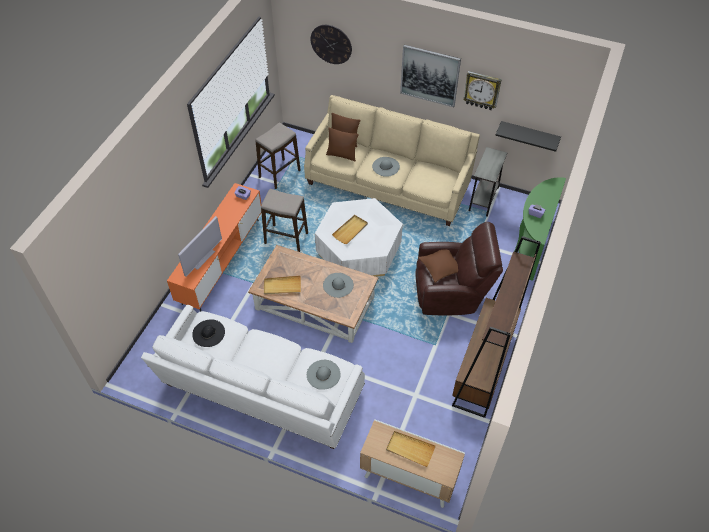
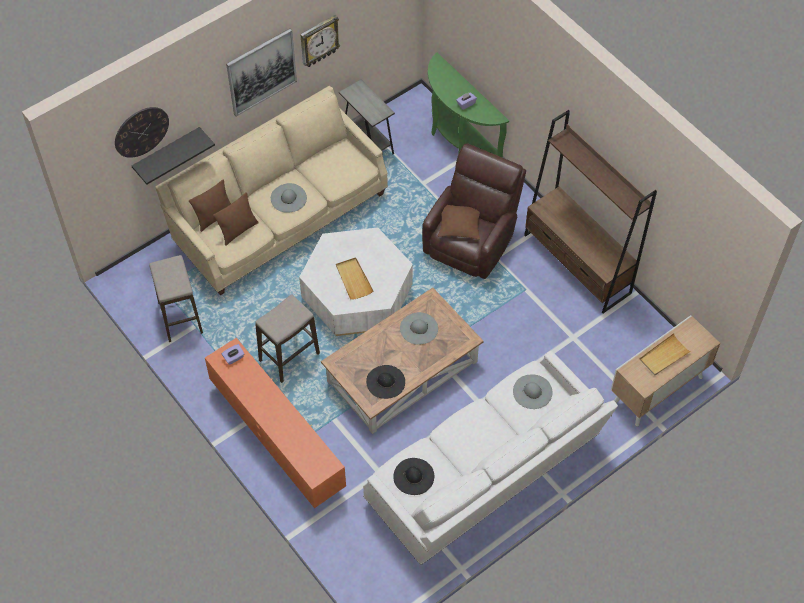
camera: 60 degrees left, 5 degrees up
television [178,216,222,277] -> none
beige tray [264,276,301,295] -> black hat [366,365,405,399]
black shelf [495,121,561,152] -> black shelf moved to [132,127,215,185]

